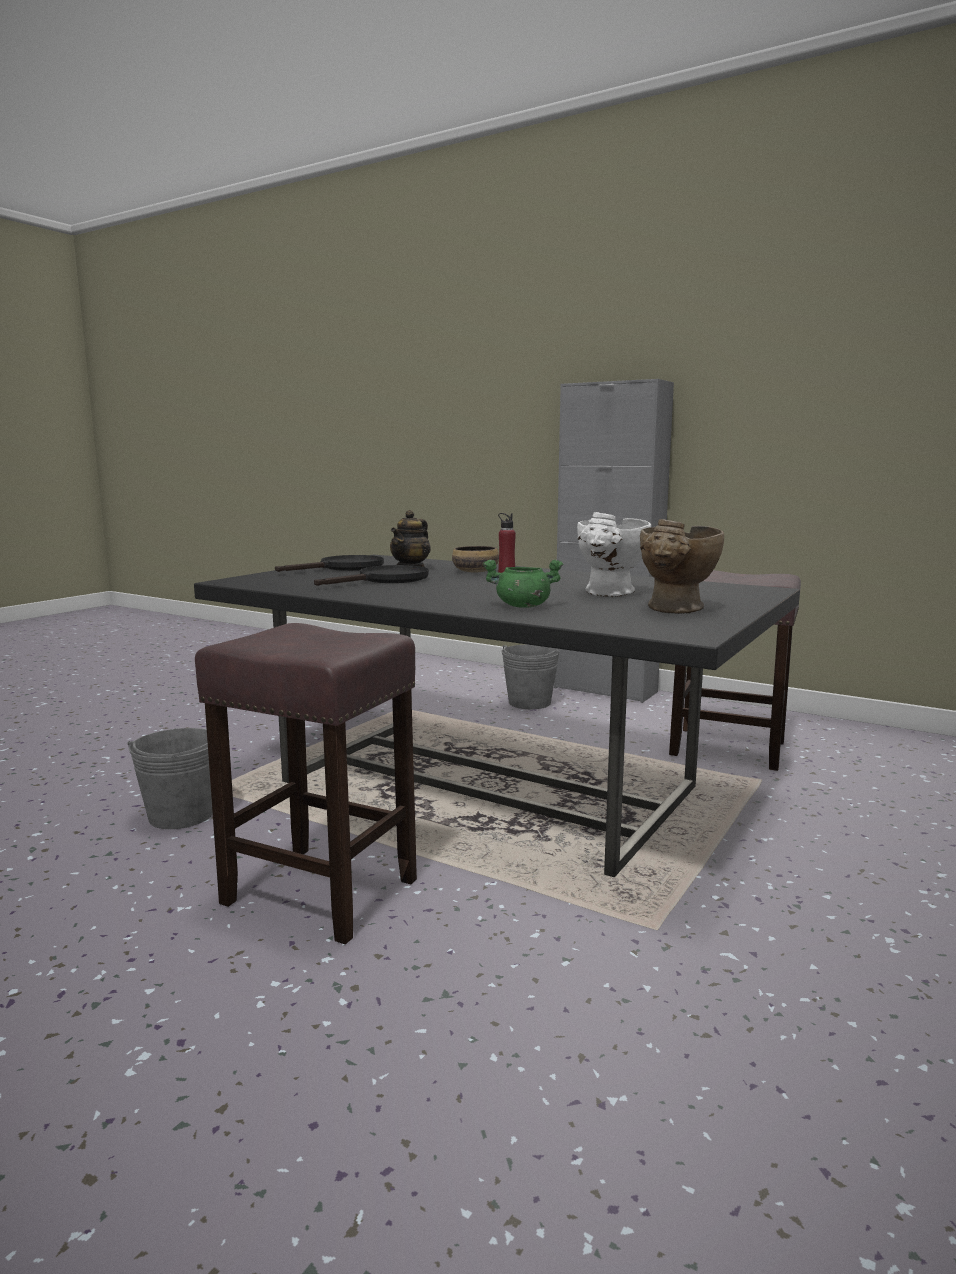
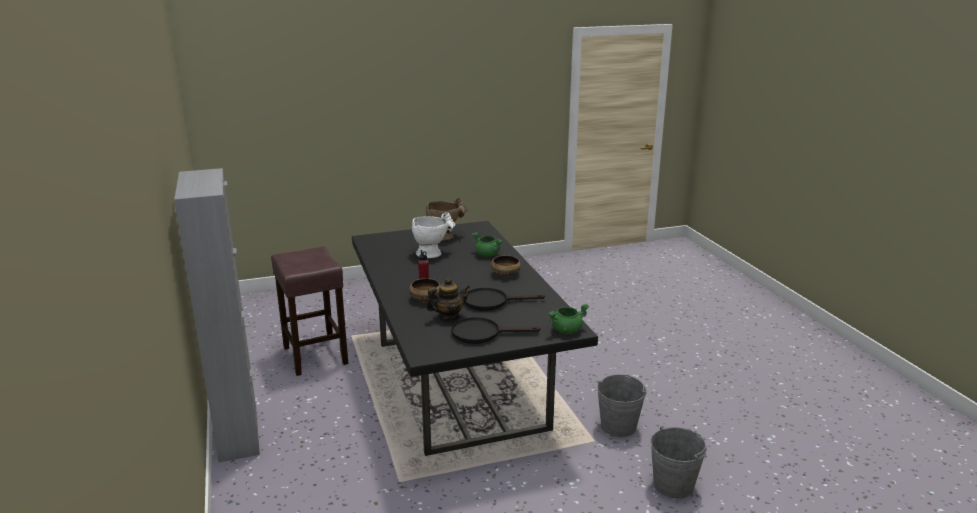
camera: 140 degrees left, 10 degrees up
brown stool [195,623,417,944] -> none
grey bucket [501,645,560,709] -> grey bucket moved to [651,427,707,499]
none -> bowl [491,255,521,277]
none -> green cooking pot [548,304,589,334]

